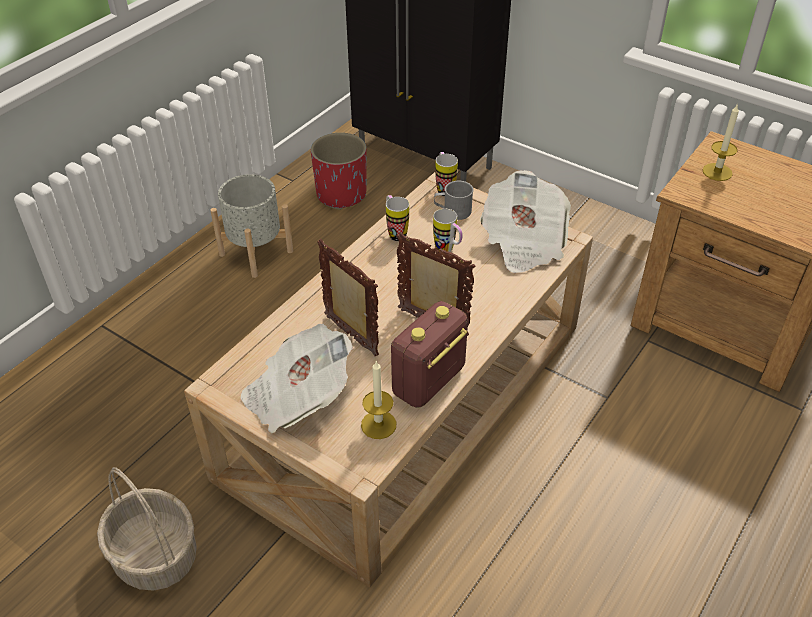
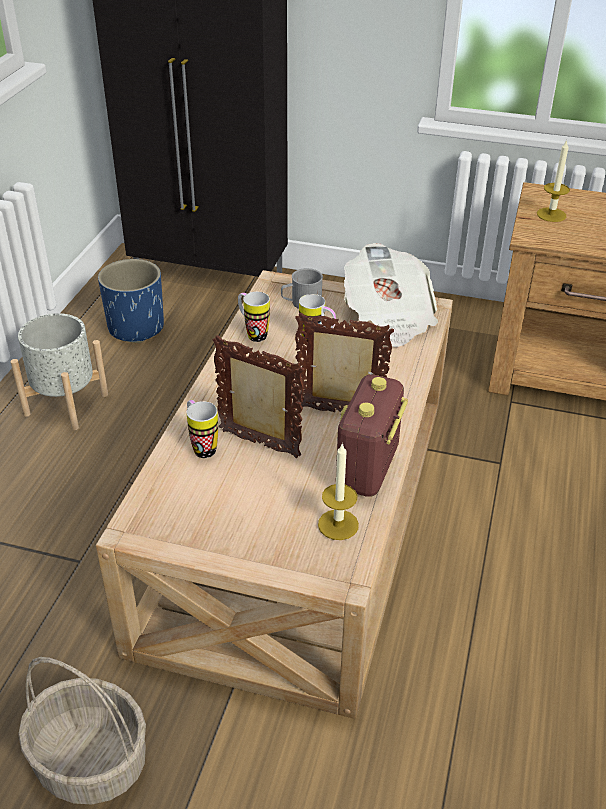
camera: 20 degrees left, 5 degrees down
newspaper [241,324,353,433] -> none
red planter [311,133,367,210] -> blue planter [98,259,164,343]
mug [435,152,458,196] -> mug moved to [186,400,218,458]

